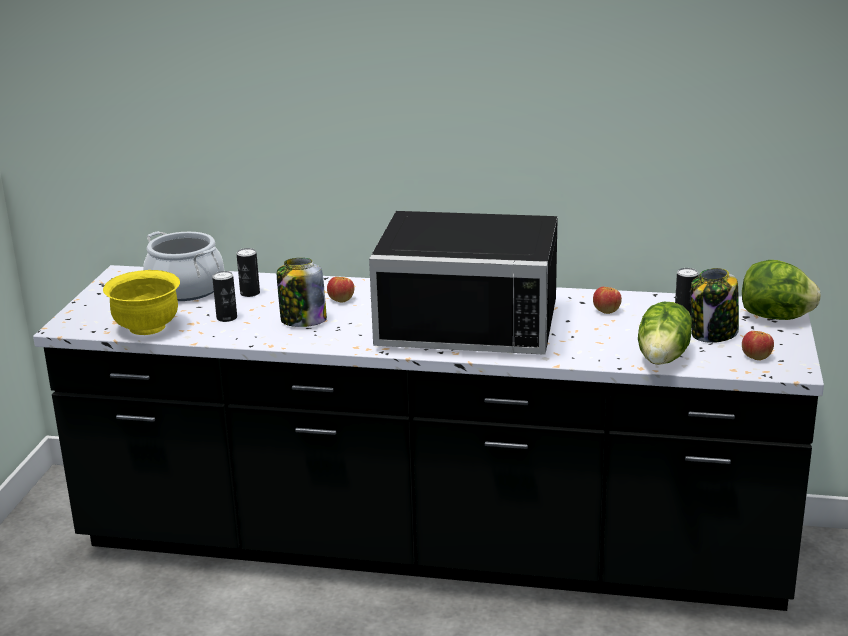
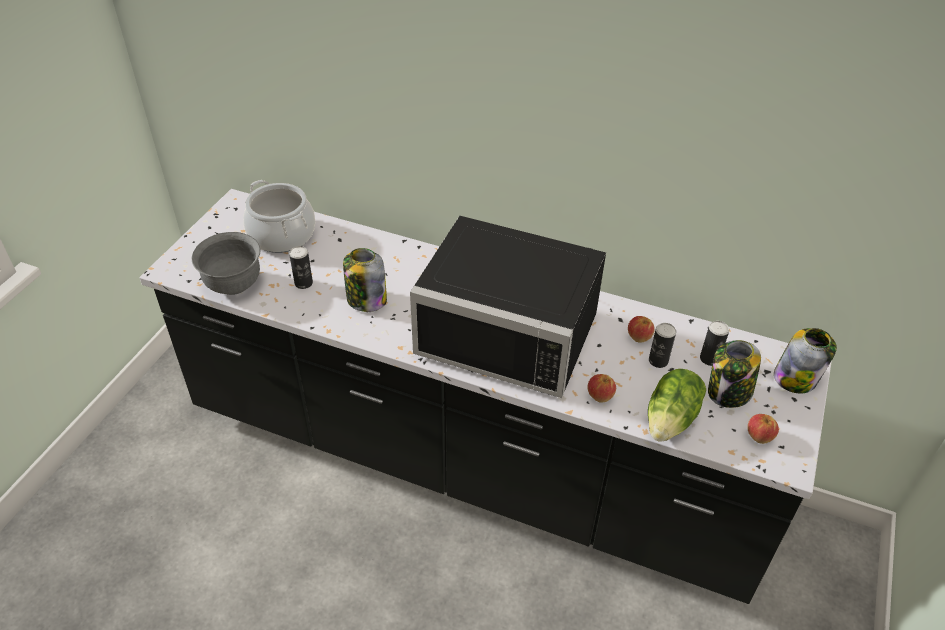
camera: 10 degrees right, 20 degrees up
yellow bowl [103,270,180,335] -> grey bowl [192,232,260,295]
can [236,248,260,297] -> can moved to [649,323,676,368]
apple [327,277,355,302] -> apple moved to [588,374,616,403]
lettuce [742,260,821,320] -> jar [774,328,837,394]

